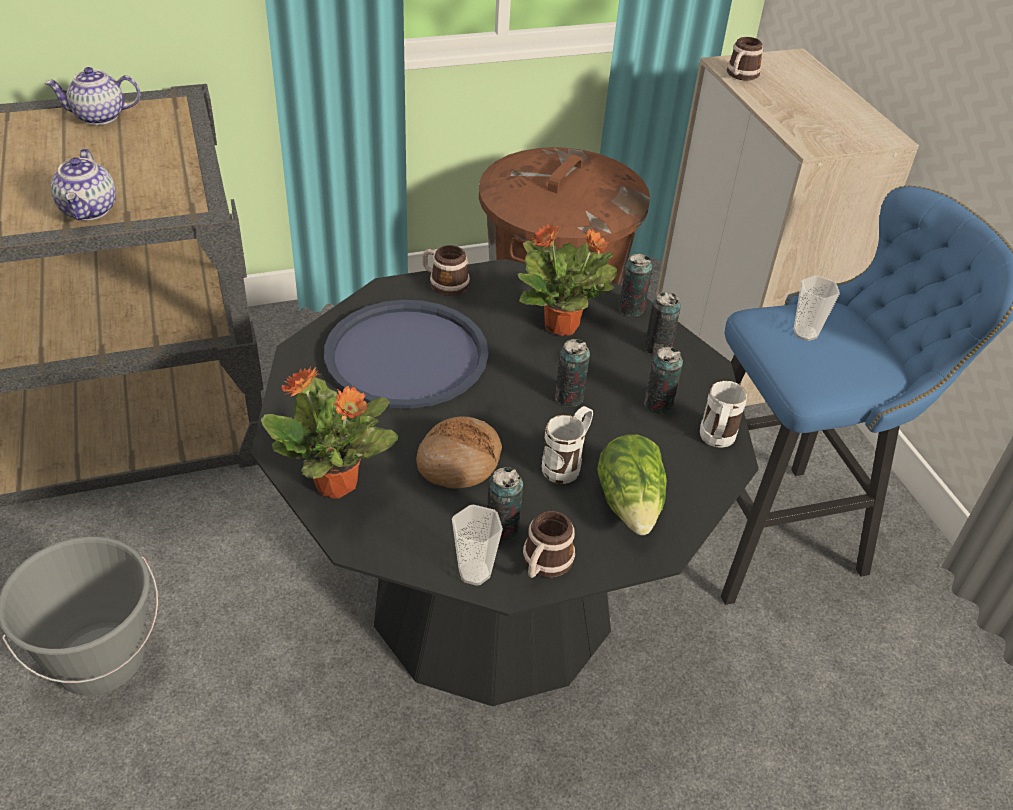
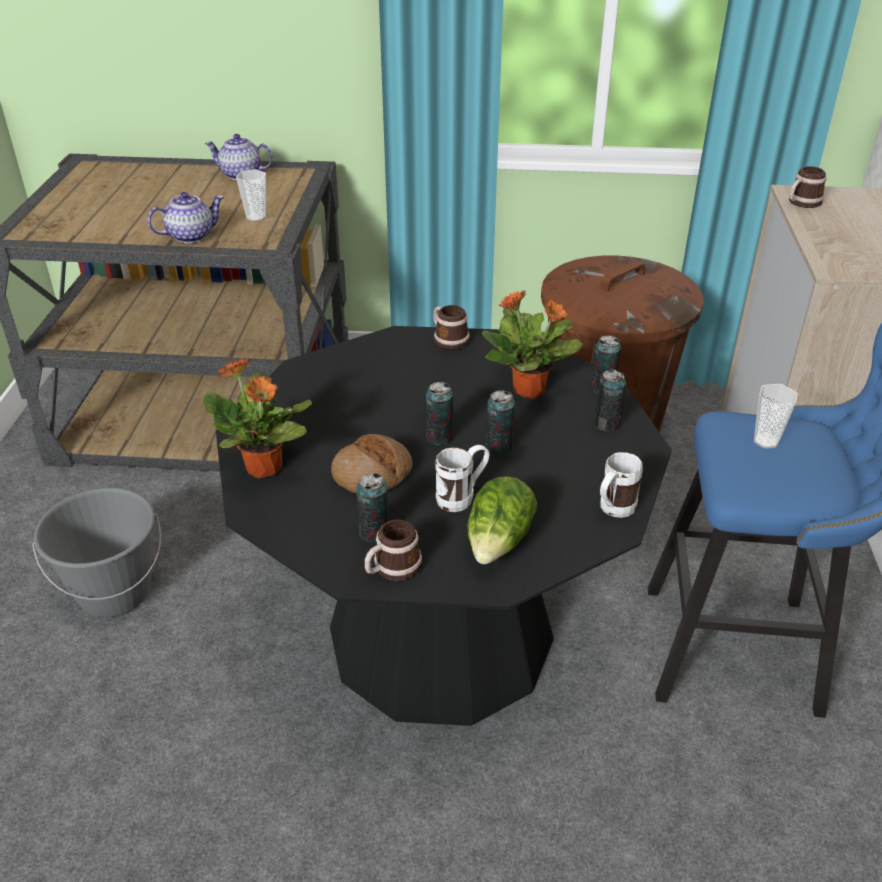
camera: 25 degrees right, 5 degrees down
teapot [51,149,116,220] -> teapot turned 135 degrees counterclockwise [147,192,224,243]
blue tray [324,300,489,409] -> none
cup [452,504,503,586] -> cup moved to [236,169,266,222]
can [644,347,683,414] -> can moved to [426,382,453,445]

